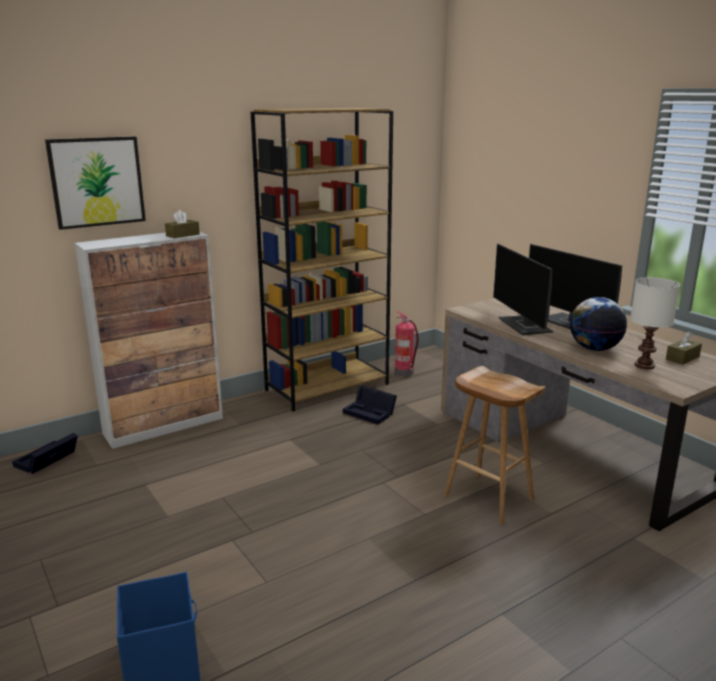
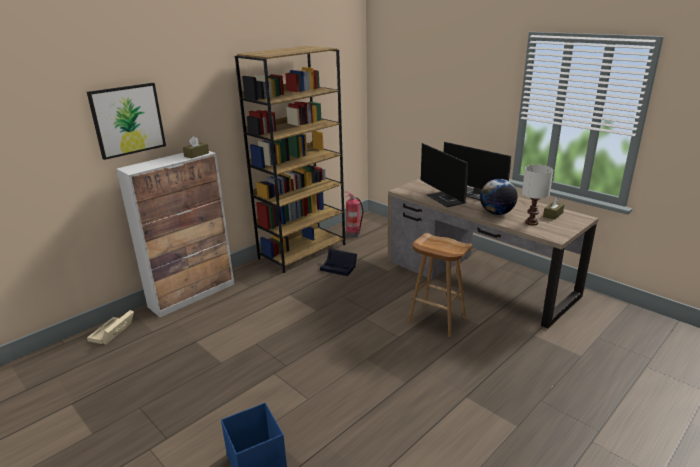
camera: 10 degrees left, 5 degrees up
black storage box [12,433,78,474] -> beige storage box [87,310,134,345]

